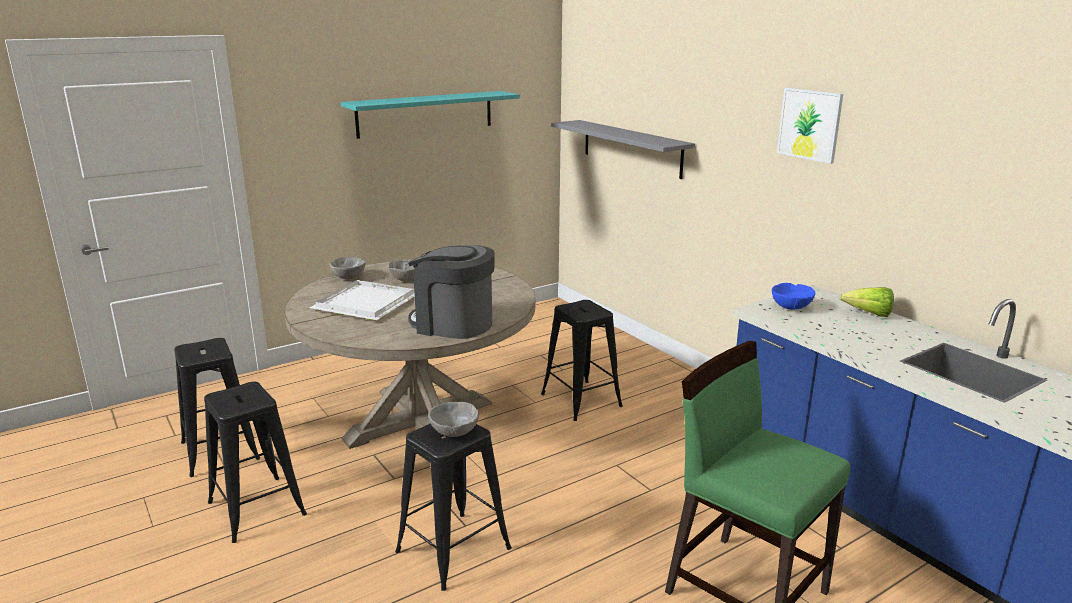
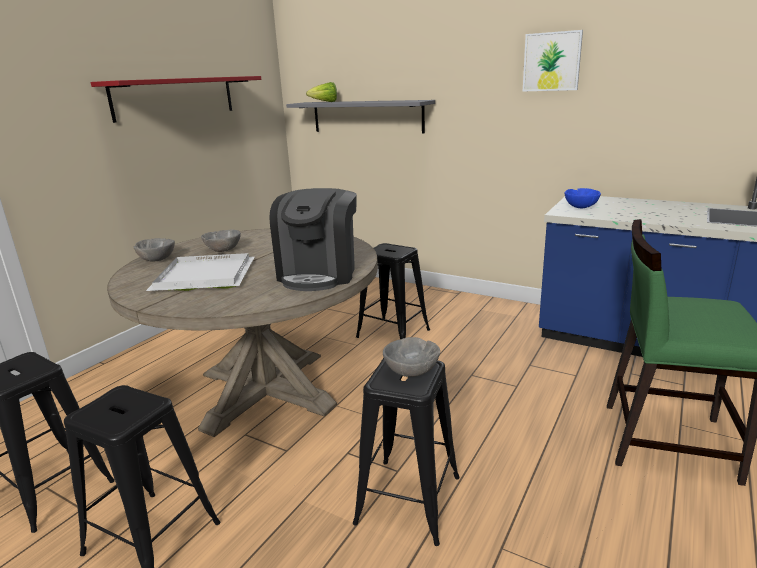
camera: 25 degrees left, 0 degrees up
turquoise shelf [340,91,520,139] -> red shelf [91,76,261,123]
coffee machine [408,245,495,339] -> coffee machine turned 75 degrees counterclockwise [269,188,357,291]
lettuce [840,287,894,317] -> lettuce moved to [306,82,337,102]

